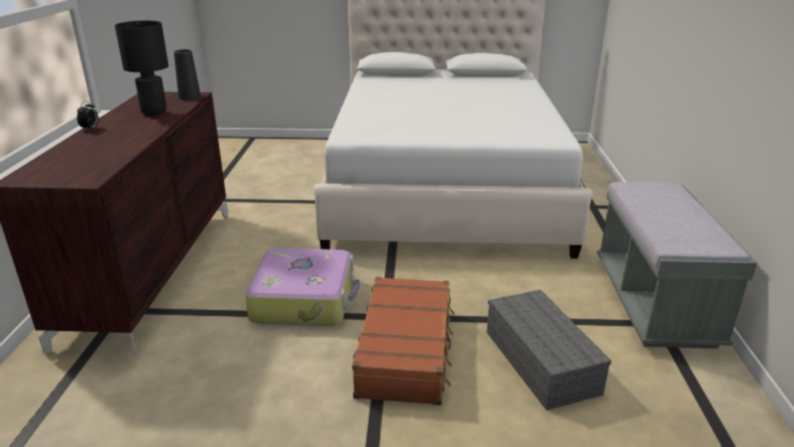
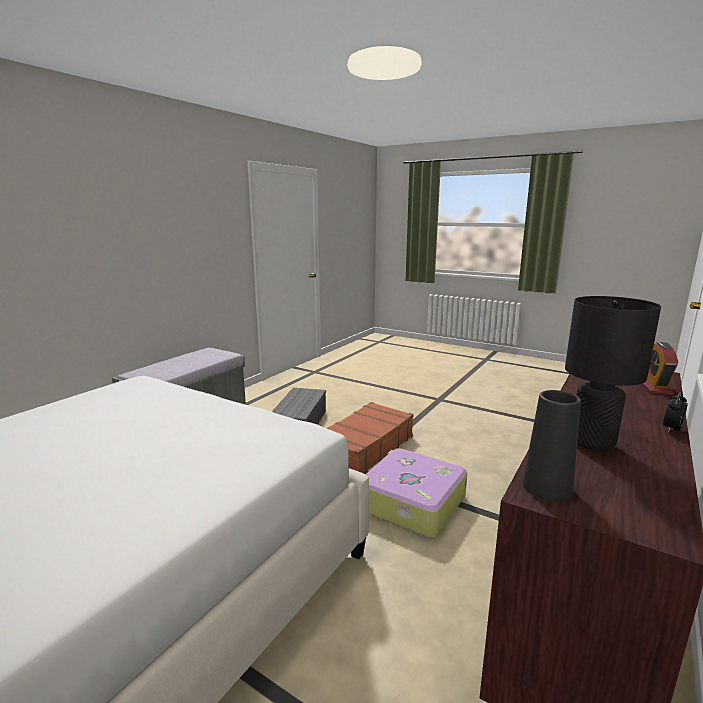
camera: 150 degrees left, 10 degrees down
none -> alarm clock [642,342,678,395]

